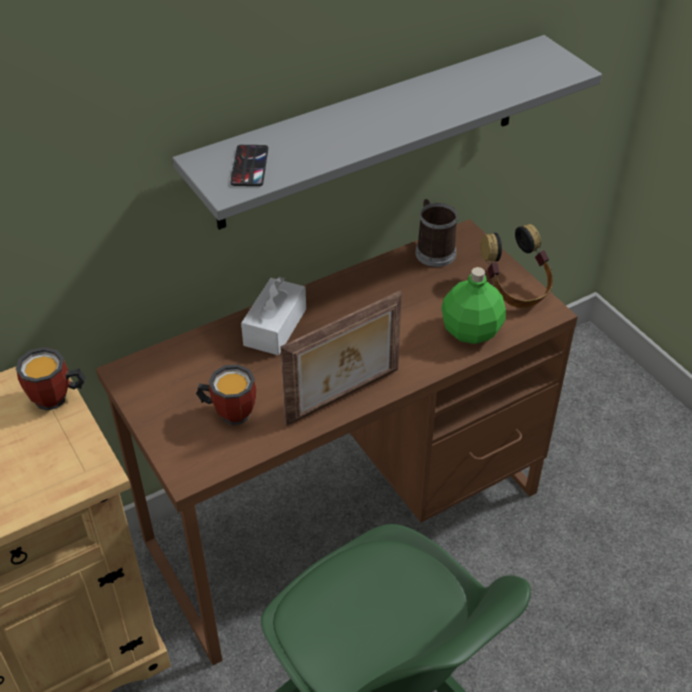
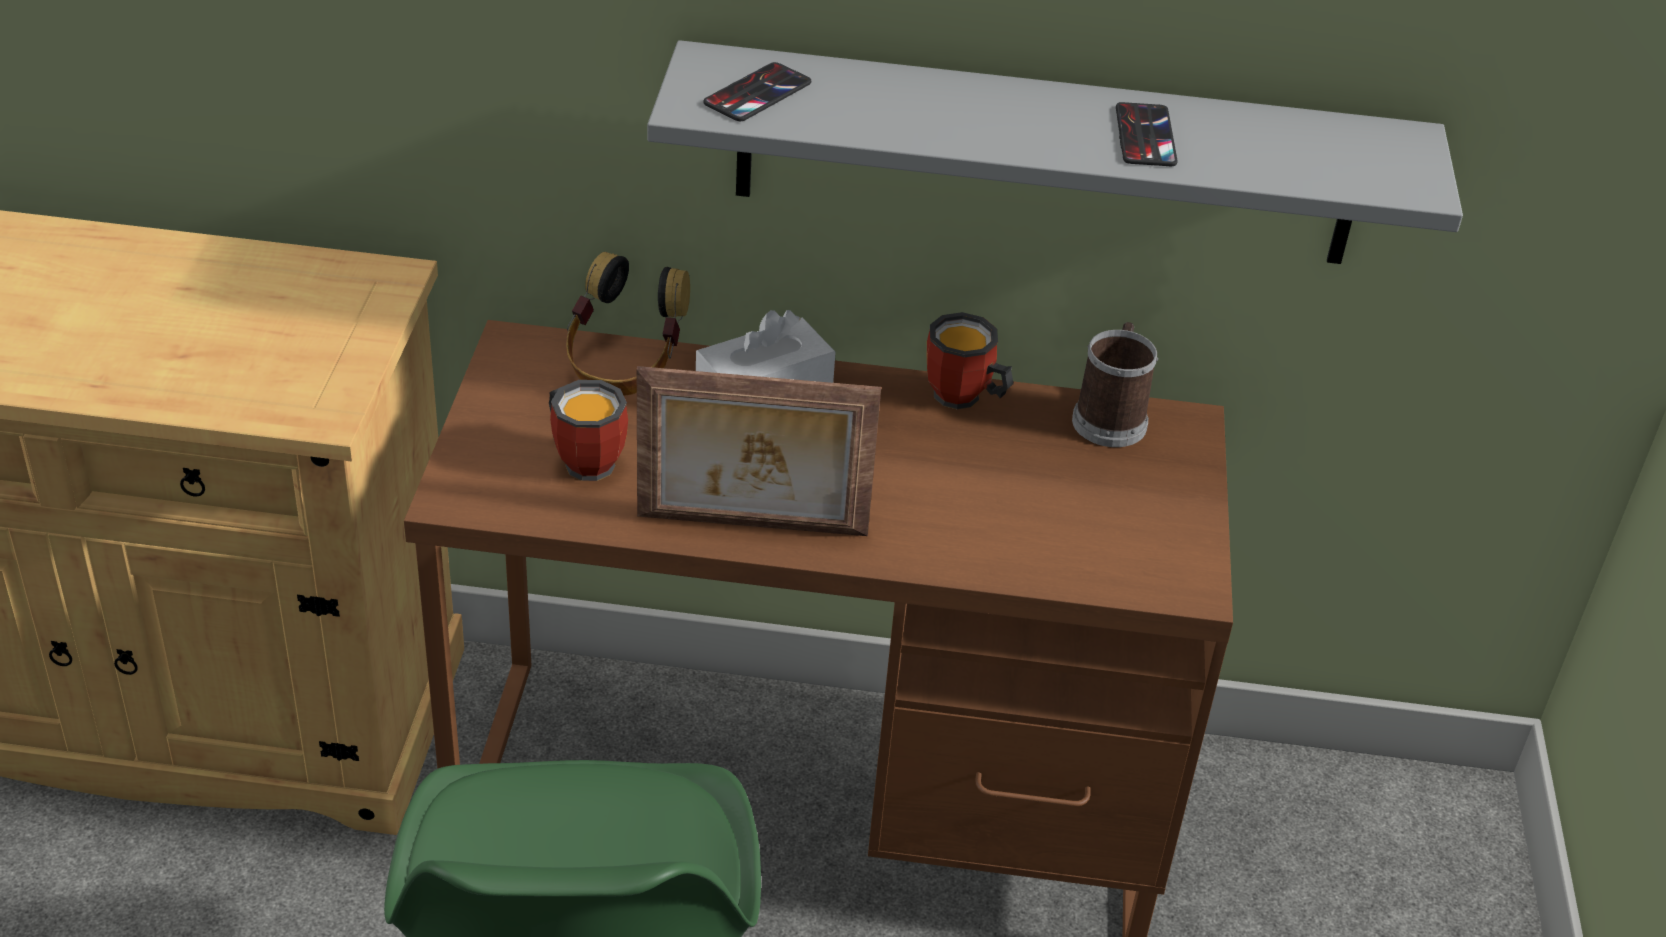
camera: 35 degrees right, 5 degrees down
mug [16,347,85,411] -> mug moved to [927,312,1013,409]
green bottle [441,267,506,344] -> none
headphones [481,224,553,308] -> headphones moved to [566,252,690,396]
none -> phone [1116,102,1178,166]

